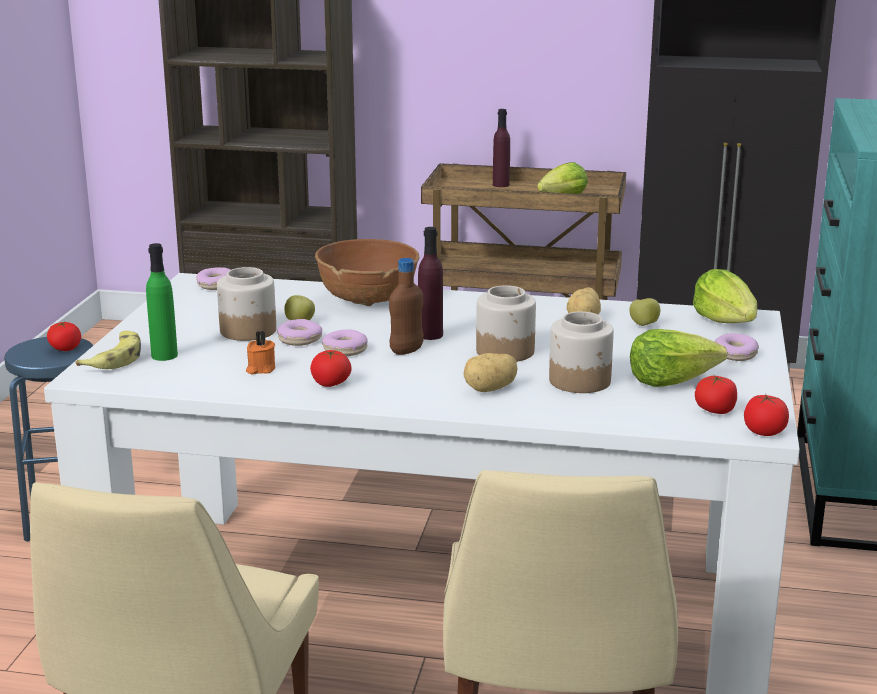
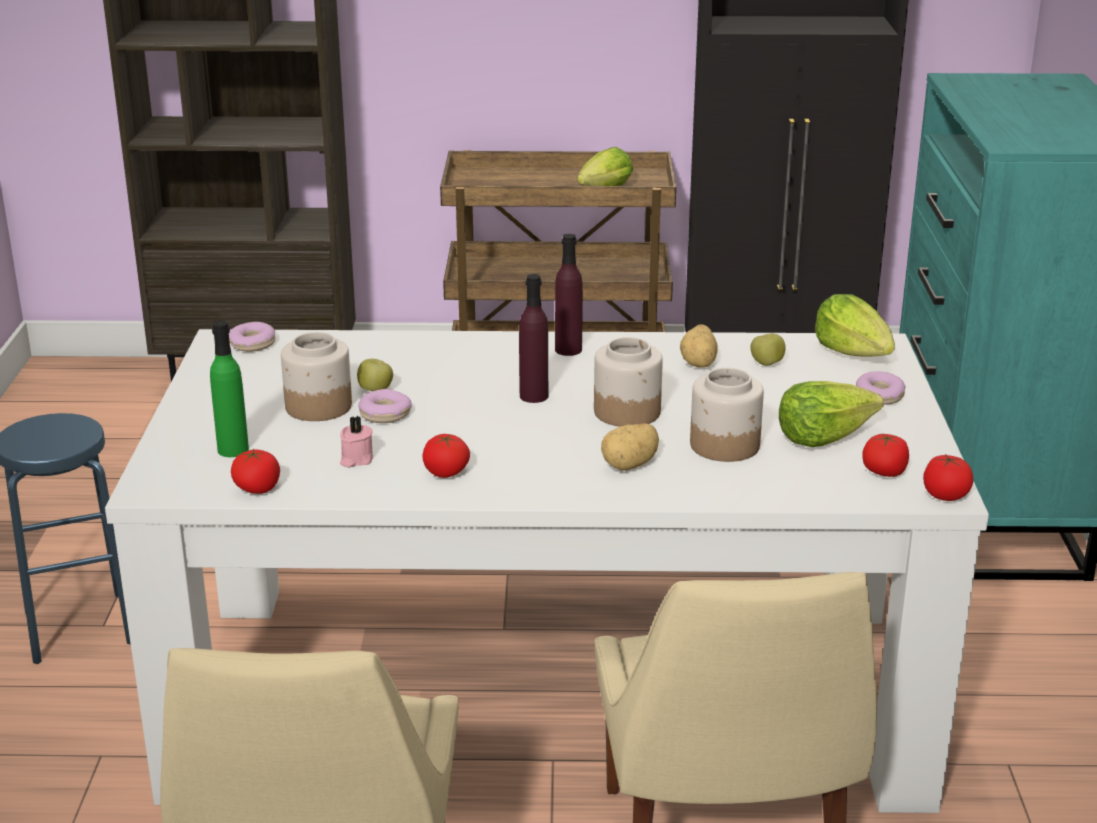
camera: 10 degrees left, 5 degrees up
tomato [47,321,81,351] -> tomato moved to [231,449,280,494]
banana [75,331,141,369] -> none
orange candle [246,331,275,374] -> pink candle [340,416,373,468]
brown bowl [315,239,419,306] -> none
donut [322,329,368,356] -> none
brown bottle [389,258,424,355] -> none
purple bottle [493,109,510,187] -> purple bottle moved to [555,234,583,356]

